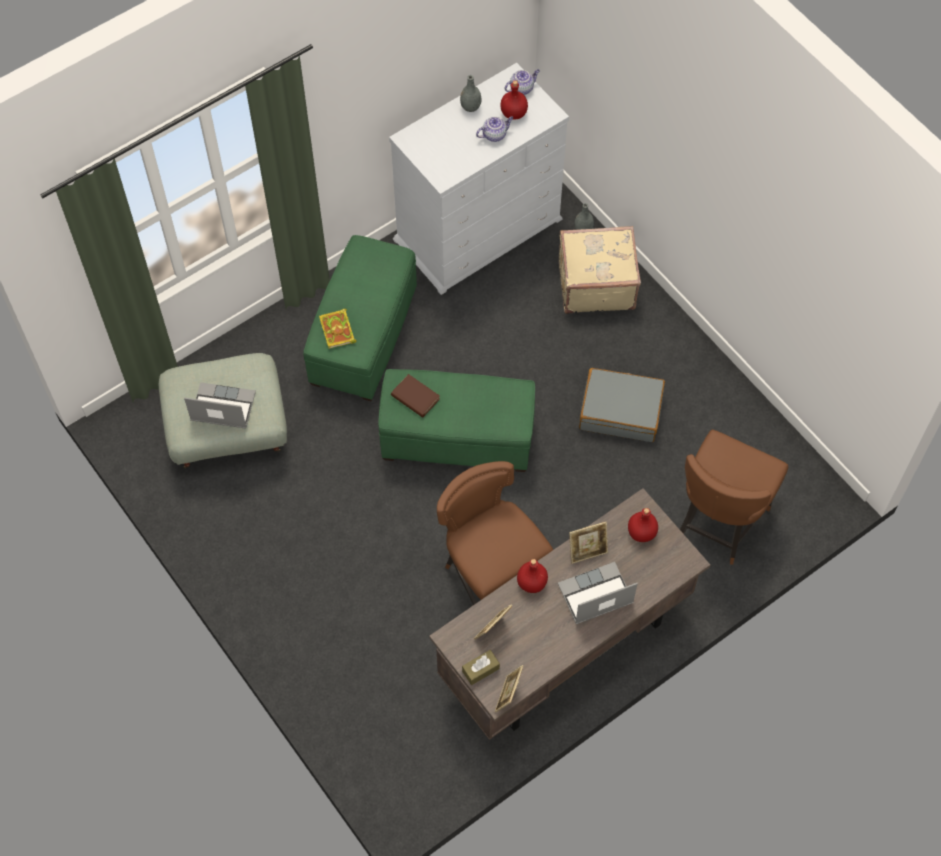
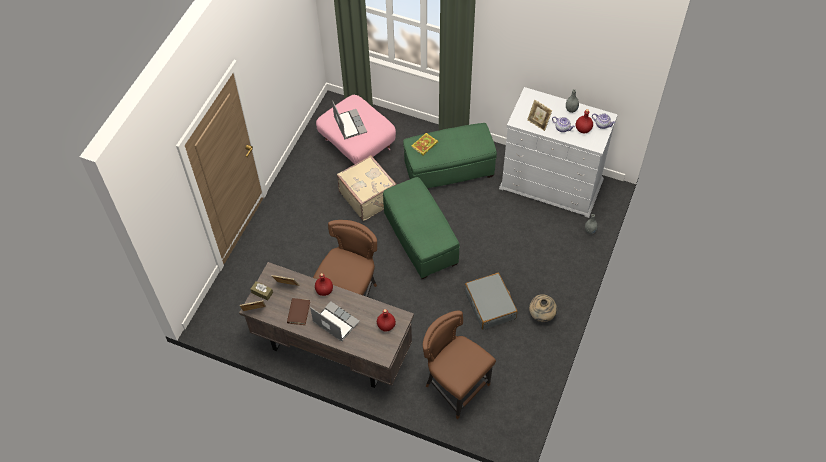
camera: 60 degrees right, 5 degrees down
grey ottoman [159,353,287,468] -> pink ottoman [316,95,396,164]
brown book [391,374,440,418] -> brown book moved to [287,298,310,325]
beige suitcase [559,226,641,314] -> beige suitcase moved to [337,155,397,221]
picture frame [569,522,608,564] -> picture frame moved to [527,100,552,131]
brown chair [680,429,788,565] -> brown chair turned 45 degrees clockwise [423,311,496,419]
none -> beige vase [529,294,557,322]

